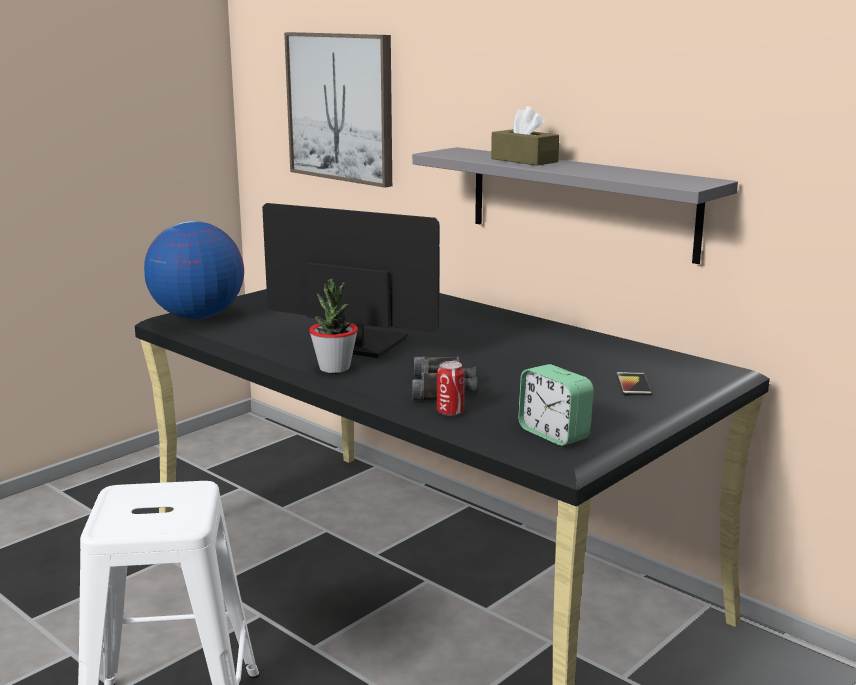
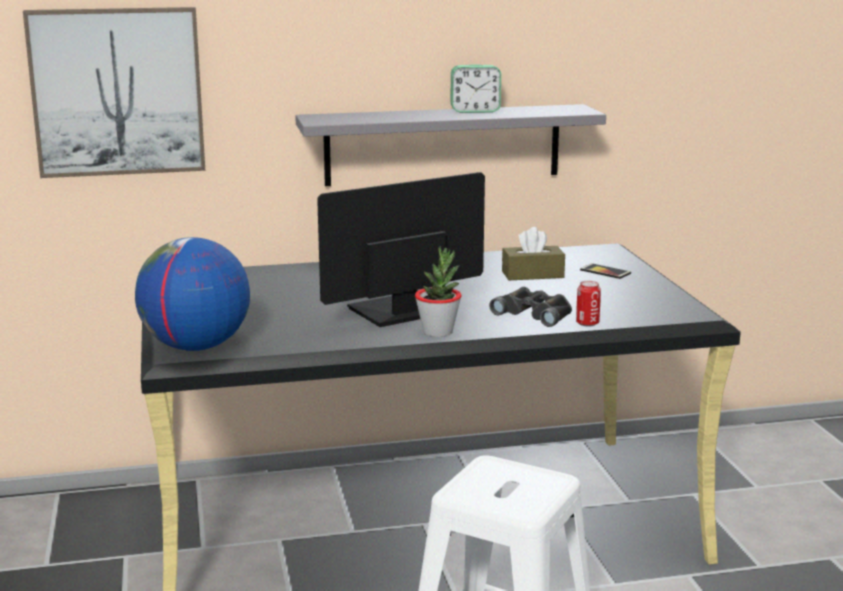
camera: 55 degrees left, 0 degrees up
brown tissue box [491,106,559,166] -> brown tissue box moved to [502,227,565,280]
alarm clock [518,364,594,446] -> alarm clock moved to [451,64,501,113]

